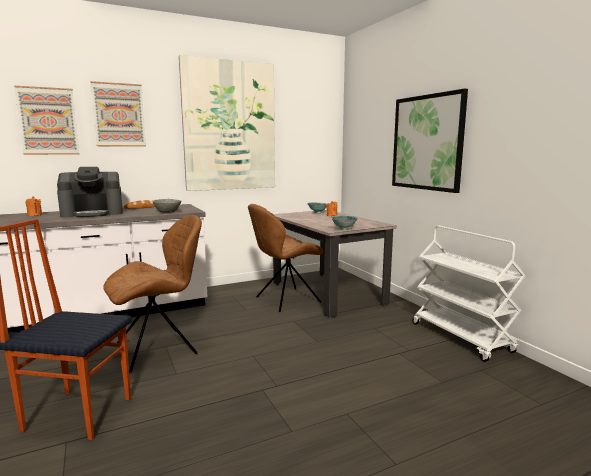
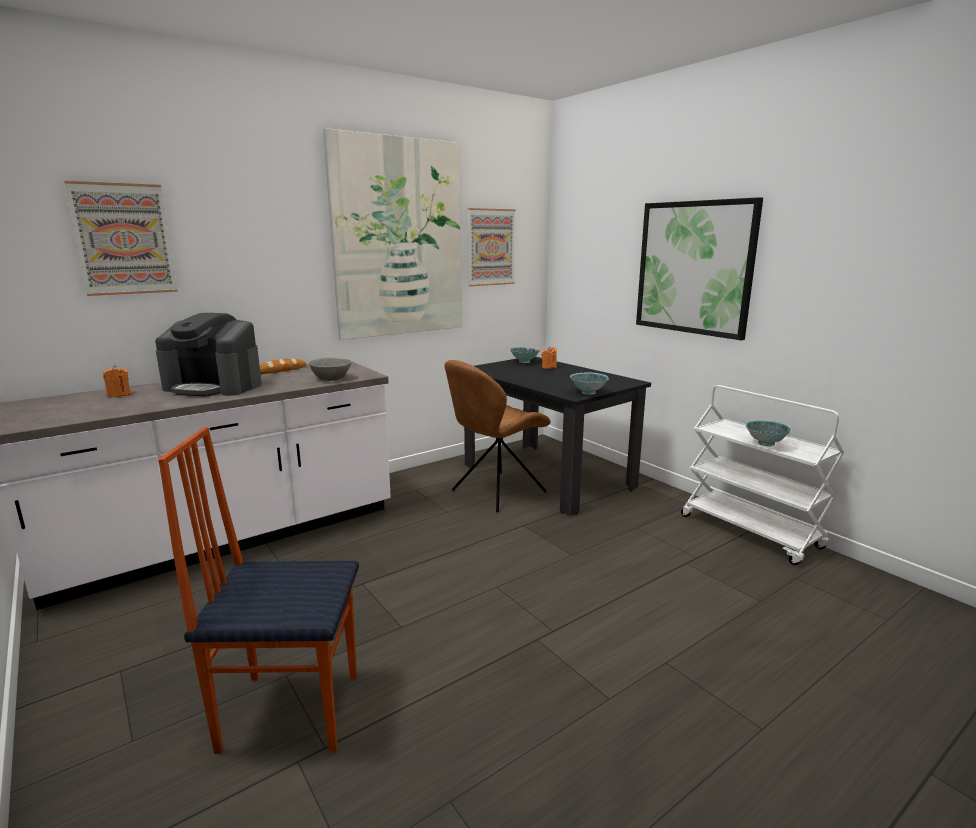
camera: 10 degrees left, 5 degrees up
coffee machine [57,167,123,217] -> coffee machine turned 45 degrees clockwise [155,313,262,397]
picture [90,81,146,147] -> picture moved to [468,208,516,286]
brown chair [103,215,202,373] -> none
beige dining table [273,210,397,318] -> black dining table [464,357,651,516]
none -> bowl [745,420,792,447]

